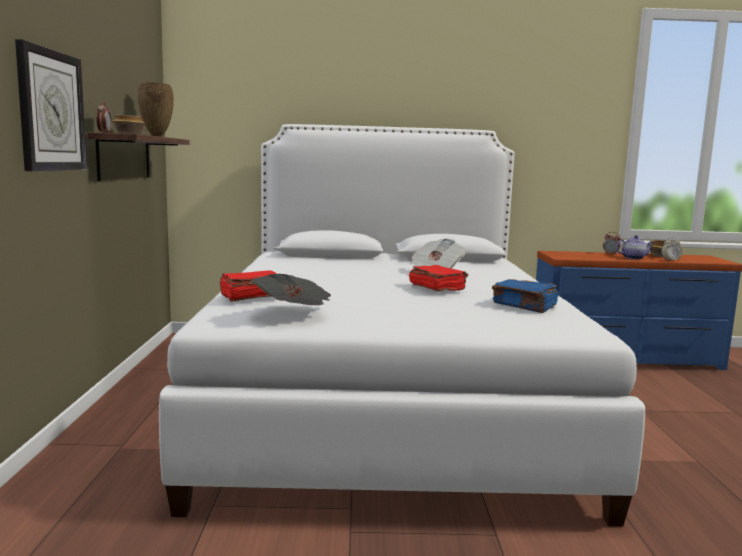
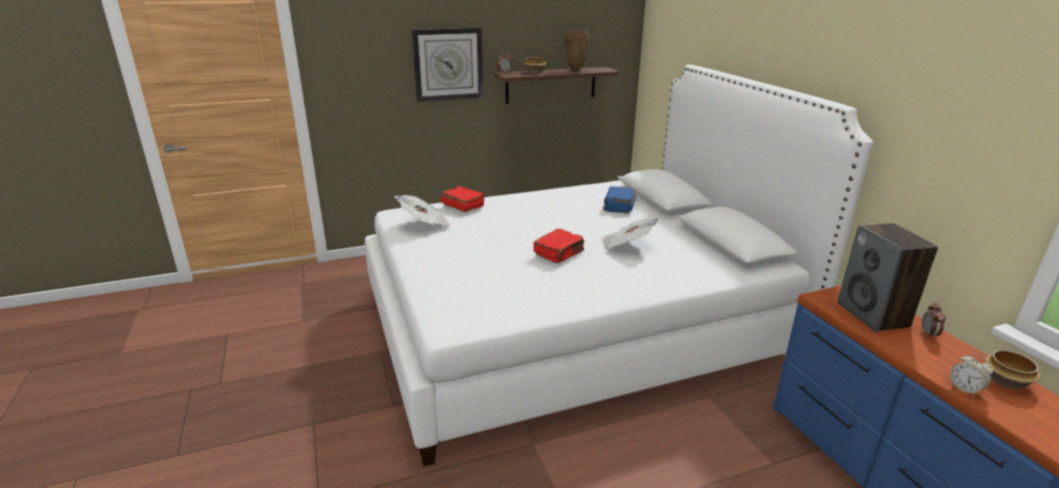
camera: 70 degrees right, 15 degrees up
blue book [492,279,559,313] -> blue book moved to [603,186,637,214]
teapot [616,235,653,260] -> none
none -> speaker [837,223,938,332]

